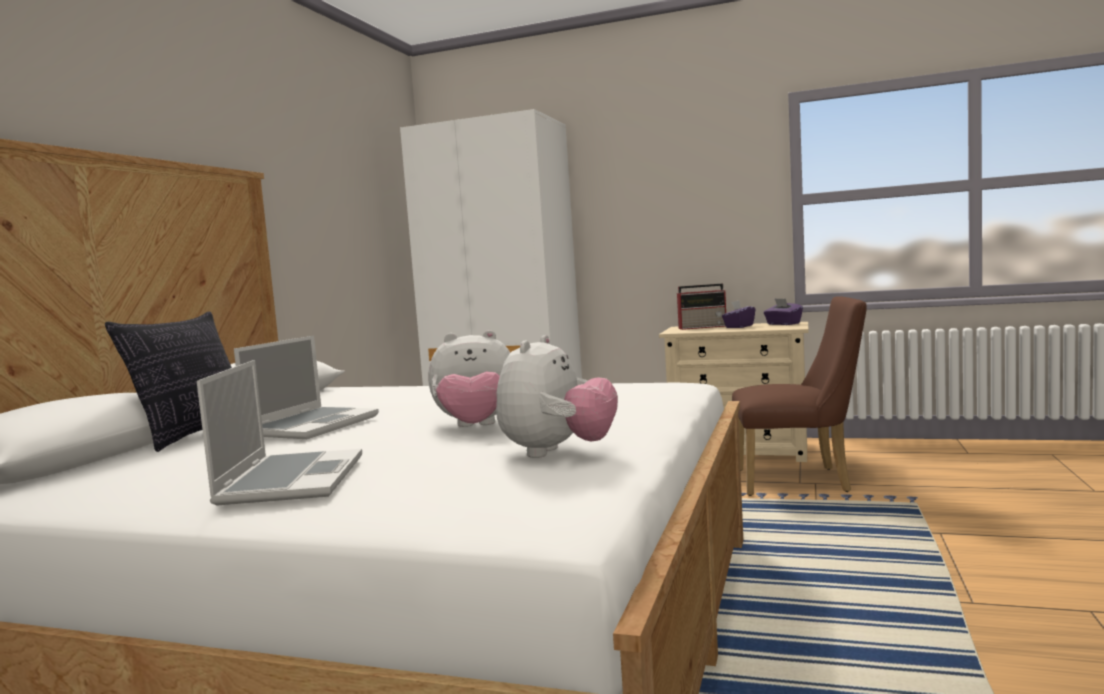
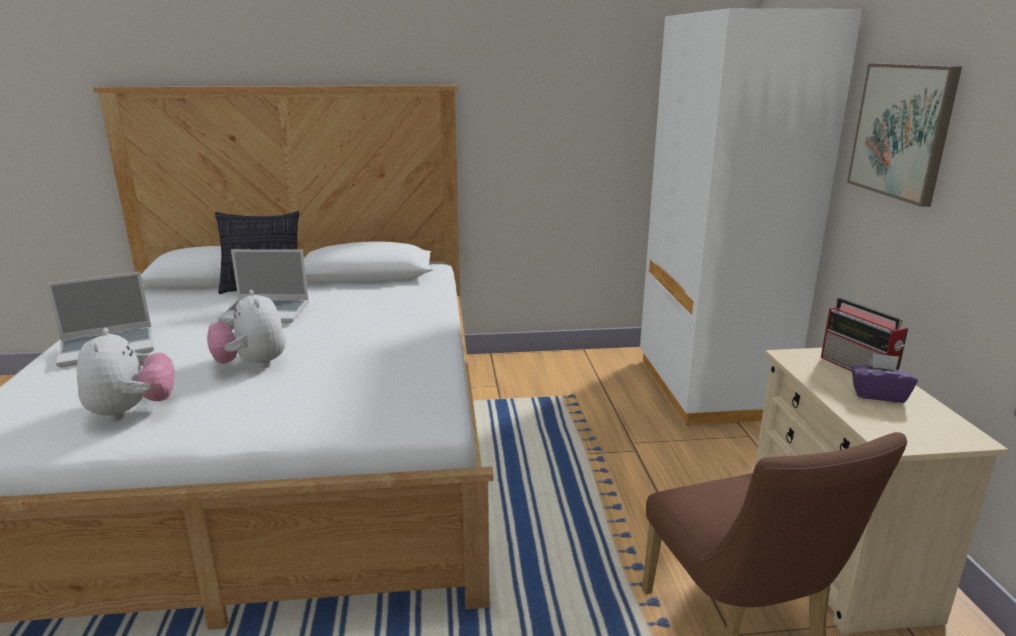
camera: 65 degrees right, 15 degrees up
plush toy [496,335,618,458] -> plush toy turned 105 degrees counterclockwise [77,328,175,421]
purple tissue box [764,298,803,325] -> none
none -> picture [847,63,962,207]

